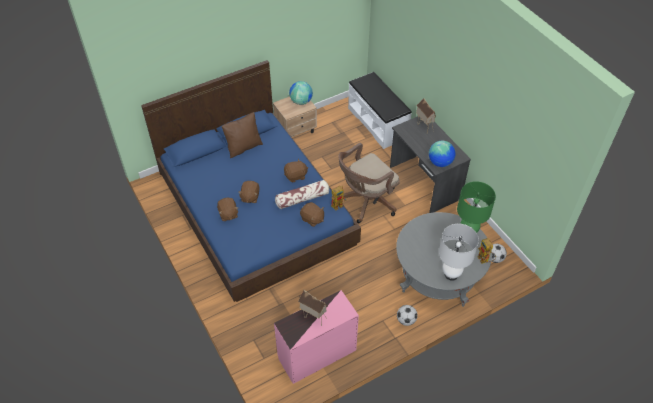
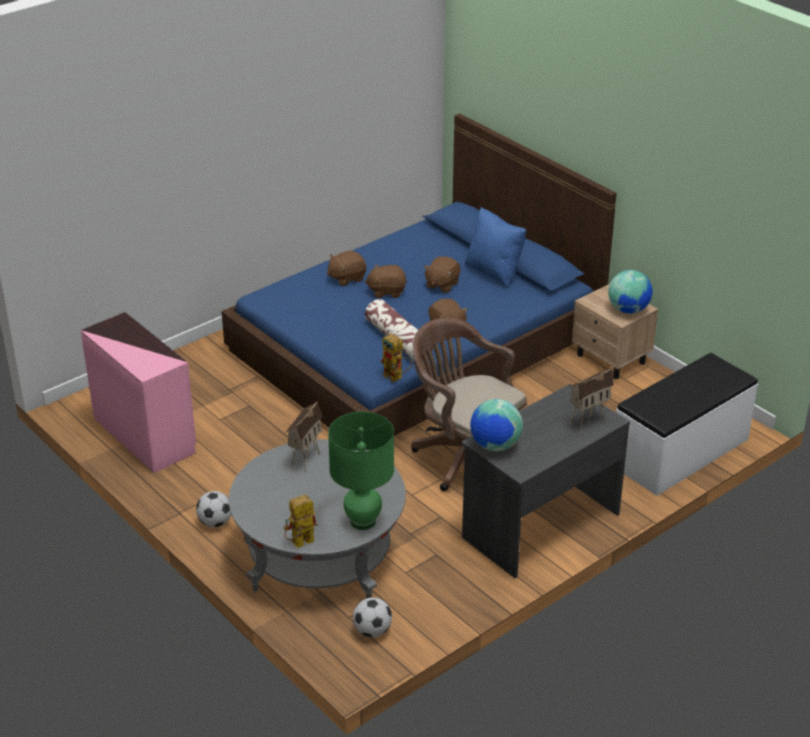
camera: 80 degrees right, 15 degrees down
brown pillow [222,112,263,158] -> blue pillow [465,207,527,288]
toy house [298,289,328,326] -> toy house moved to [285,401,322,472]
brown plush toy [300,202,324,227] -> brown plush toy moved to [423,256,461,293]
white table lamp [439,224,479,281] -> none

